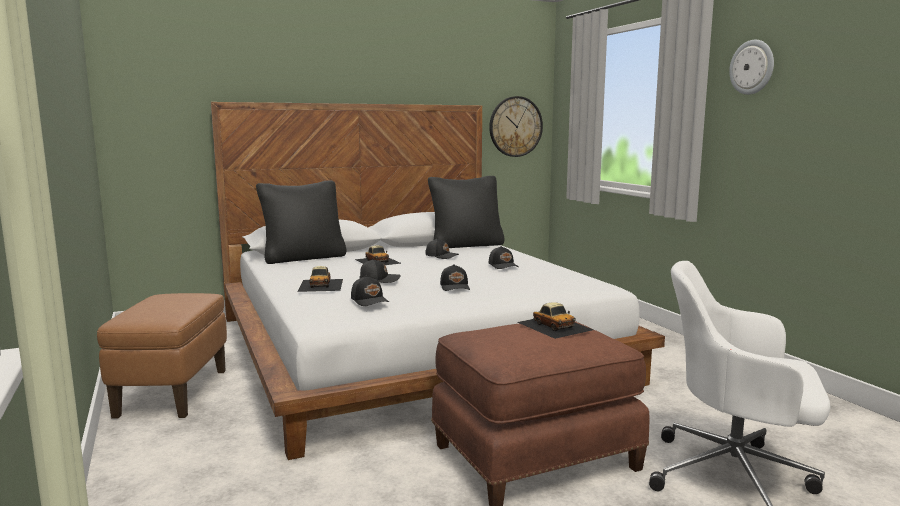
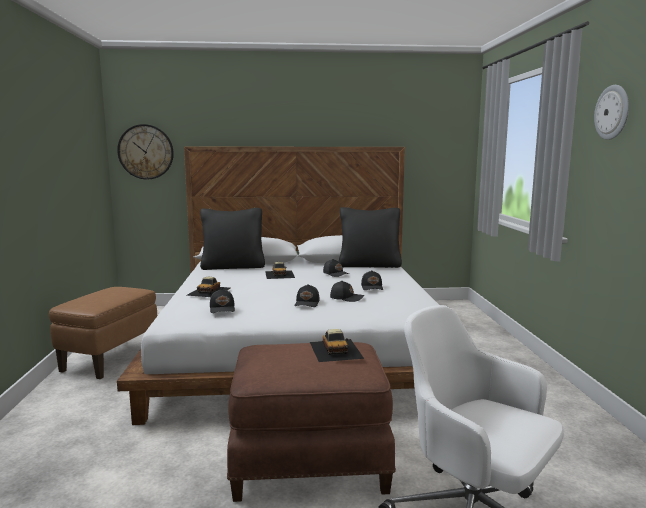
camera: 20 degrees right, 0 degrees up
black cap [359,259,401,283] -> black cap moved to [330,281,364,302]
wall clock [489,96,543,157] -> wall clock moved to [117,124,174,180]

